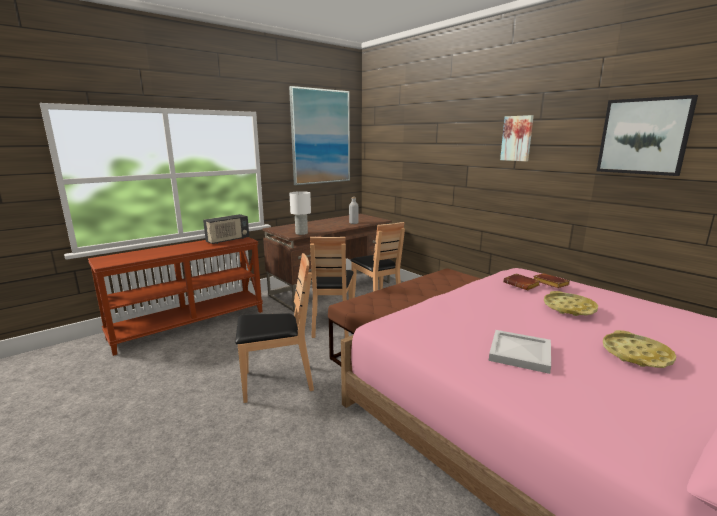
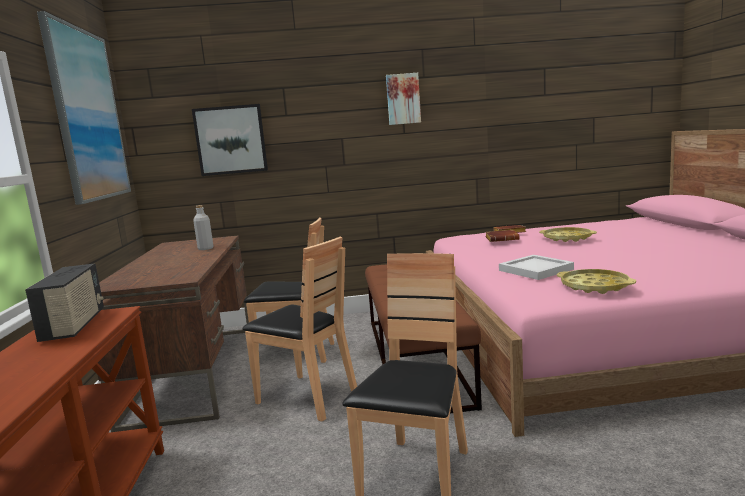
camera: 55 degrees left, 5 degrees down
white table lamp [289,191,311,235] -> none
white tray [489,330,551,374] -> white tray moved to [499,255,574,280]
picture [596,95,698,176] -> picture moved to [192,104,268,176]
yellow tray [603,330,676,368] -> yellow tray moved to [557,269,636,294]

